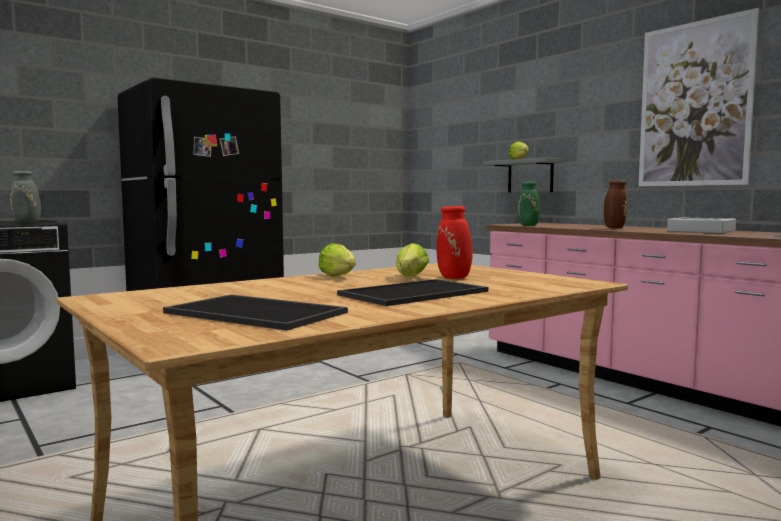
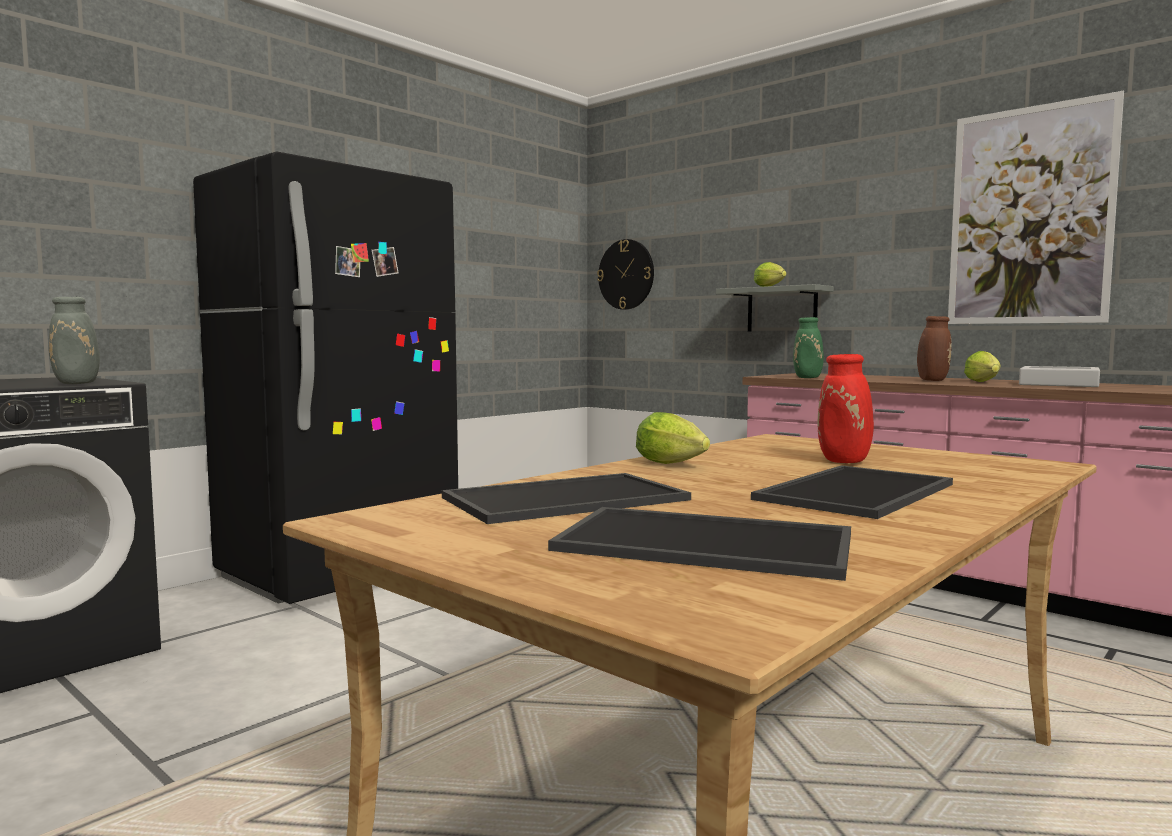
camera: 10 degrees left, 0 degrees up
lettuce [396,243,429,276] -> lettuce moved to [964,351,1001,382]
none -> tray [442,473,691,524]
none -> wall clock [597,239,654,310]

